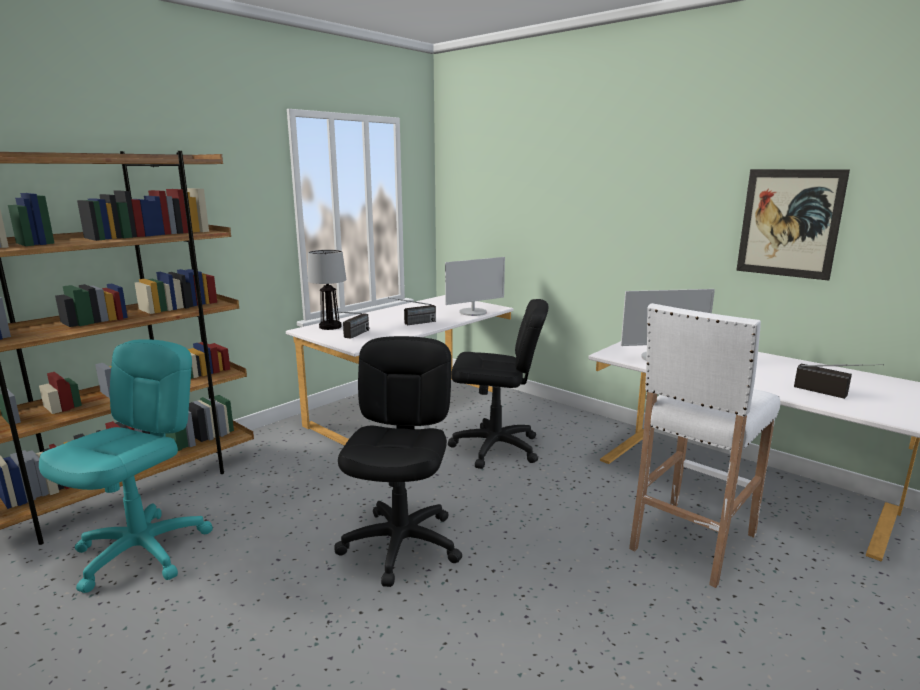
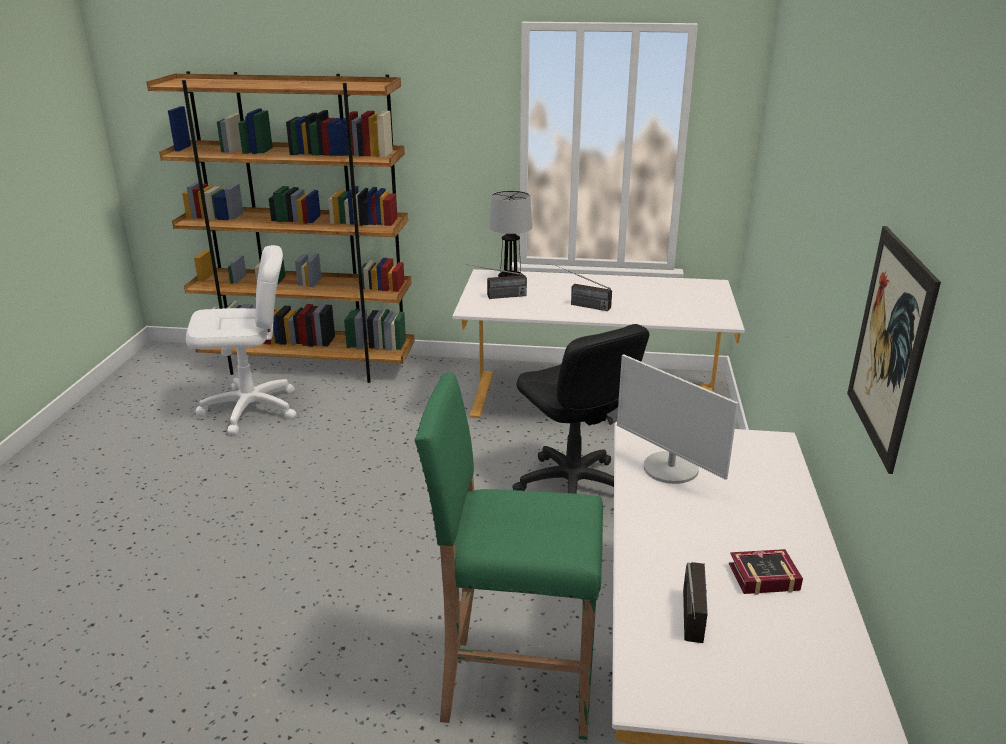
camera: 55 degrees right, 10 degrees up
turquoise office chair [39,339,213,593] -> white office chair [186,245,297,435]
black office chair [334,336,462,587] -> none
monitor [445,257,505,316] -> none
white stool [629,303,780,588] -> green stool [414,372,603,740]
none -> book [729,549,803,595]

